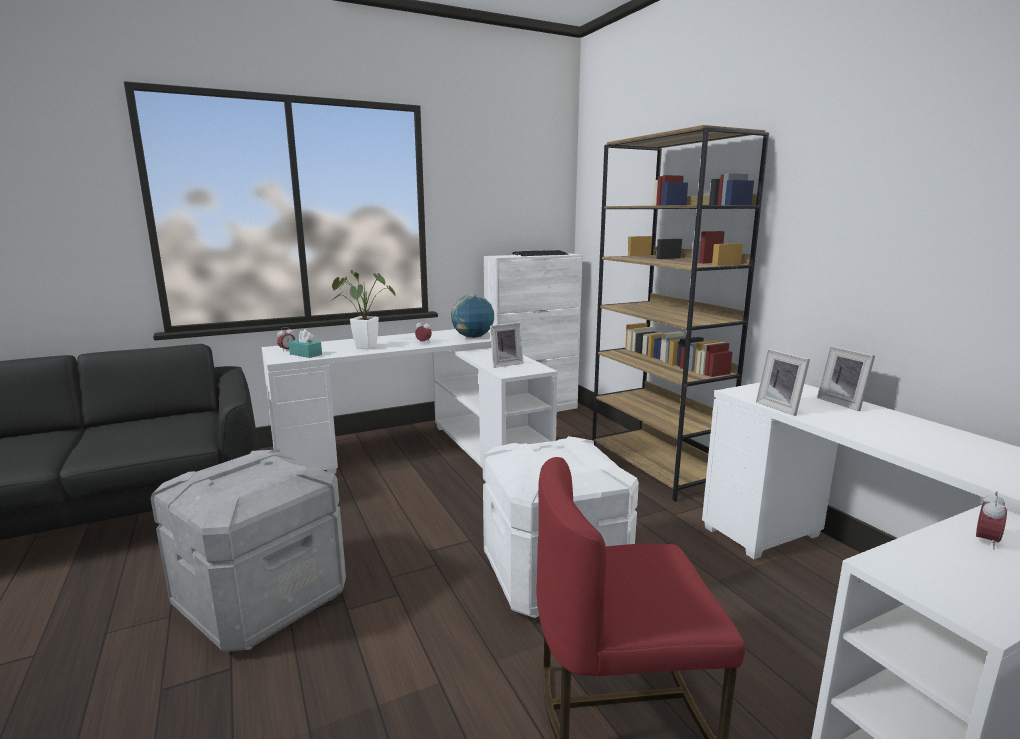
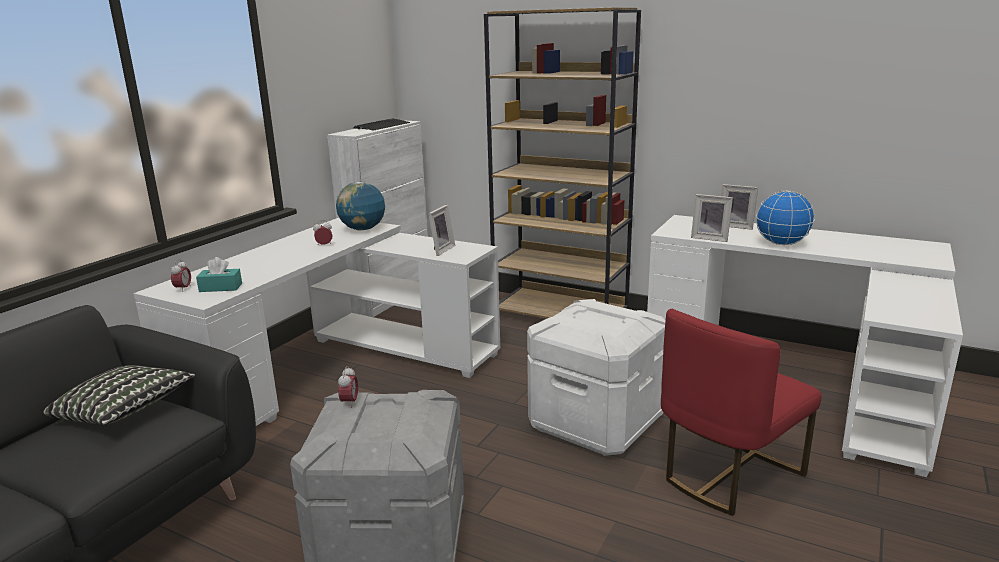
camera: 35 degrees left, 5 degrees up
potted plant [331,270,396,349] -> none
alarm clock [976,491,1007,550] -> alarm clock moved to [338,366,358,408]
none -> pillow [43,365,195,425]
none -> globe [756,190,815,245]

